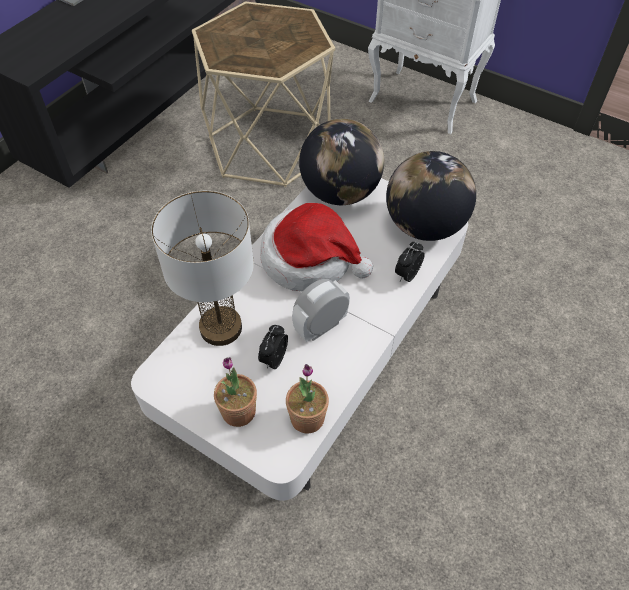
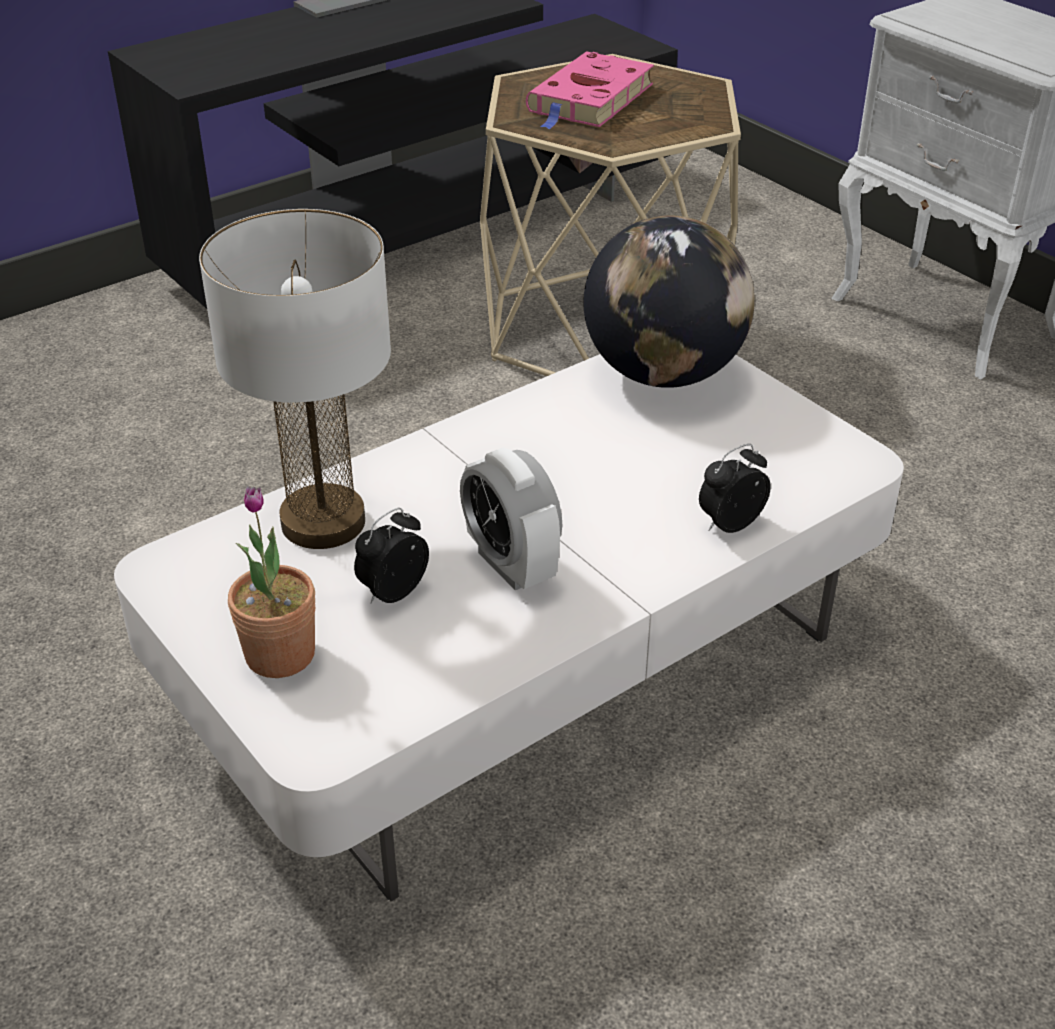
camera: 20 degrees right, 15 degrees down
hat [260,203,373,292] -> none
potted plant [286,364,329,434] -> none
alarm clock [292,279,350,342] -> alarm clock turned 105 degrees counterclockwise [460,448,562,590]
globe [386,151,476,241] -> none
none -> pink book [526,51,654,130]

